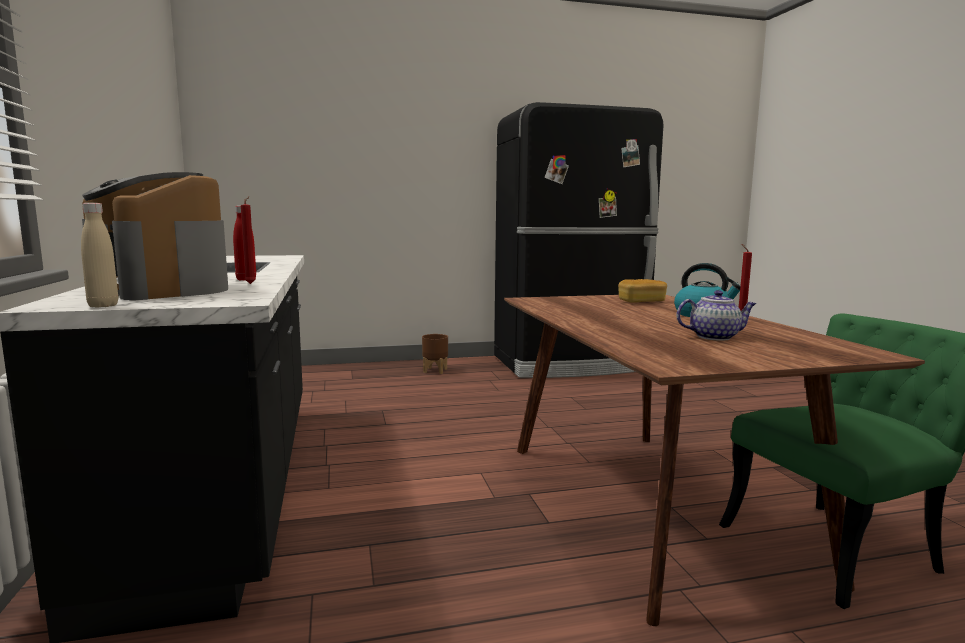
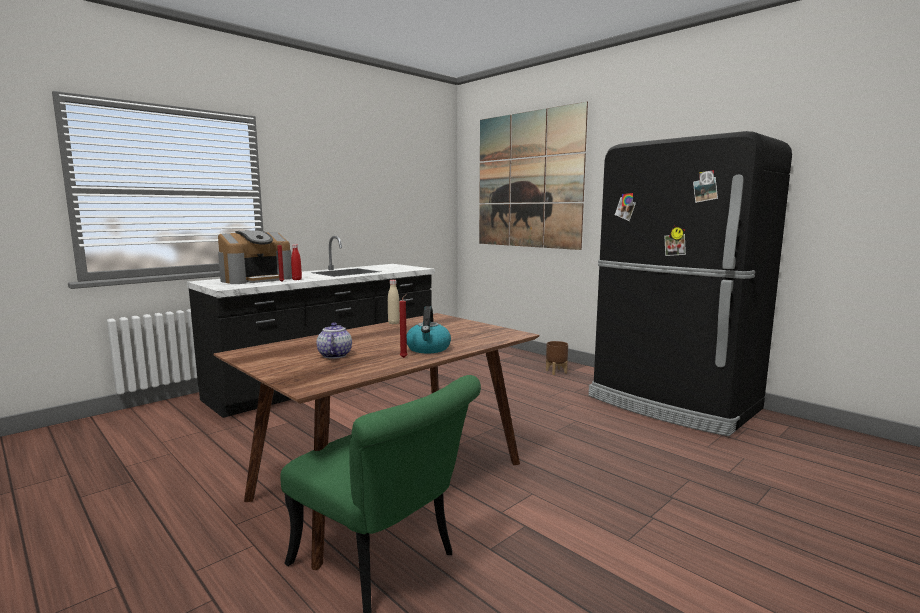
camera: 60 degrees right, 0 degrees up
beige bottle [81,203,118,308] -> beige bottle moved to [388,280,400,324]
coffee machine [82,172,228,300] -> coffee machine turned 150 degrees counterclockwise [218,230,292,284]
bread [618,279,667,303] -> none
teapot [676,290,757,341] -> teapot turned 150 degrees counterclockwise [316,322,352,359]
none -> picture [479,102,588,250]

